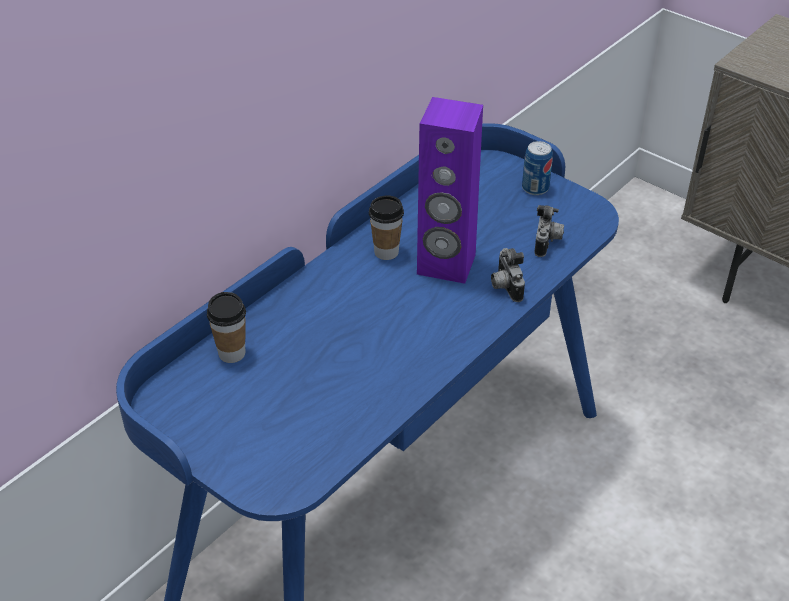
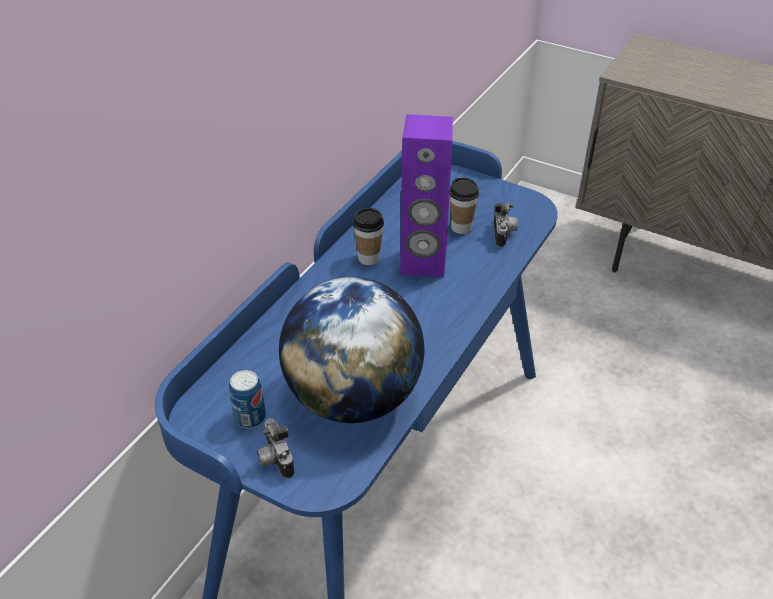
camera: 10 degrees left, 0 degrees up
cup [207,292,246,363] -> cup moved to [450,177,479,234]
camera [491,248,525,302] -> camera moved to [257,418,295,479]
can [522,141,553,195] -> can moved to [229,370,266,428]
none -> globe [279,277,424,423]

